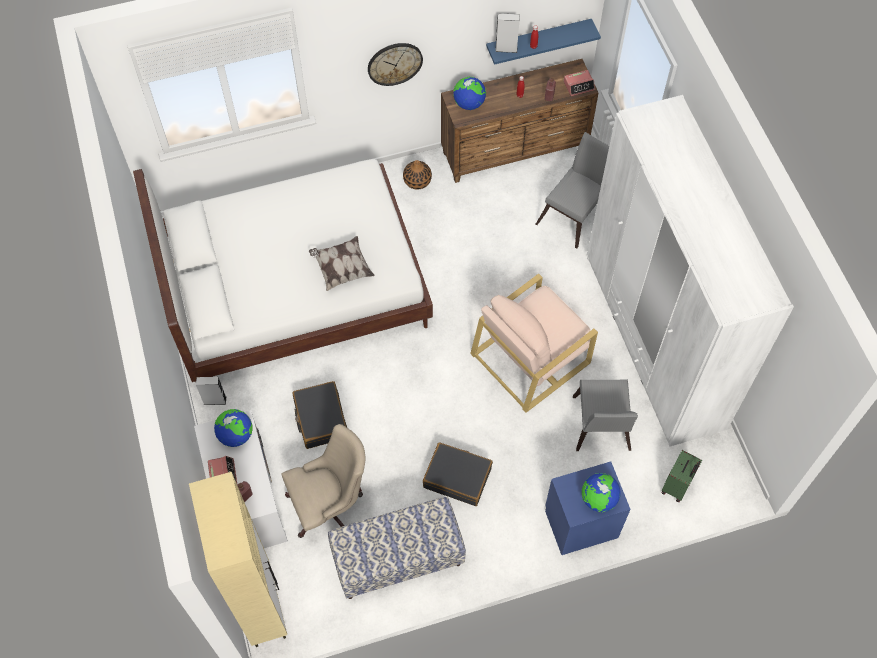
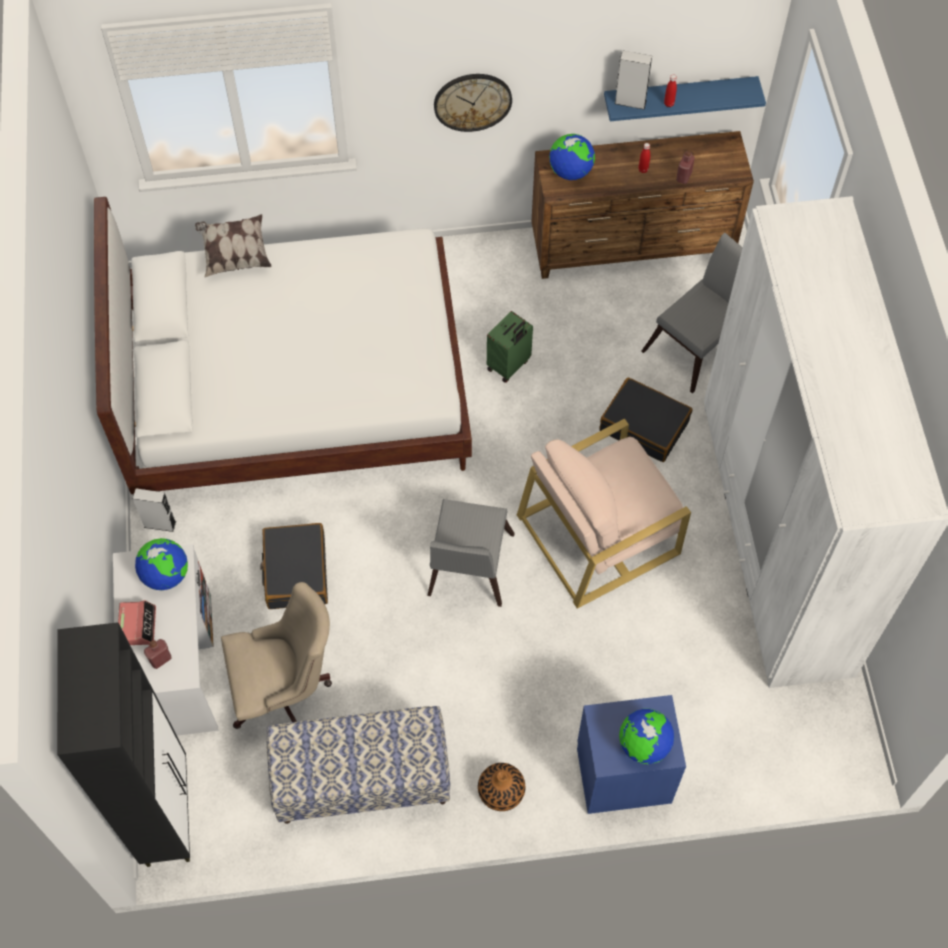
camera: 10 degrees right, 0 degrees up
beige cabinet [189,472,287,647] -> black cabinet [57,622,190,867]
pillow [309,236,375,291] -> pillow moved to [195,214,272,277]
vase [403,160,432,189] -> vase moved to [478,763,525,811]
black suitcase [423,442,493,506] -> black suitcase moved to [599,377,692,462]
alarm clock [564,70,595,96] -> none
grey chair [573,380,638,451] -> grey chair moved to [427,499,515,607]
green suitcase [662,450,702,502] -> green suitcase moved to [487,311,533,383]

